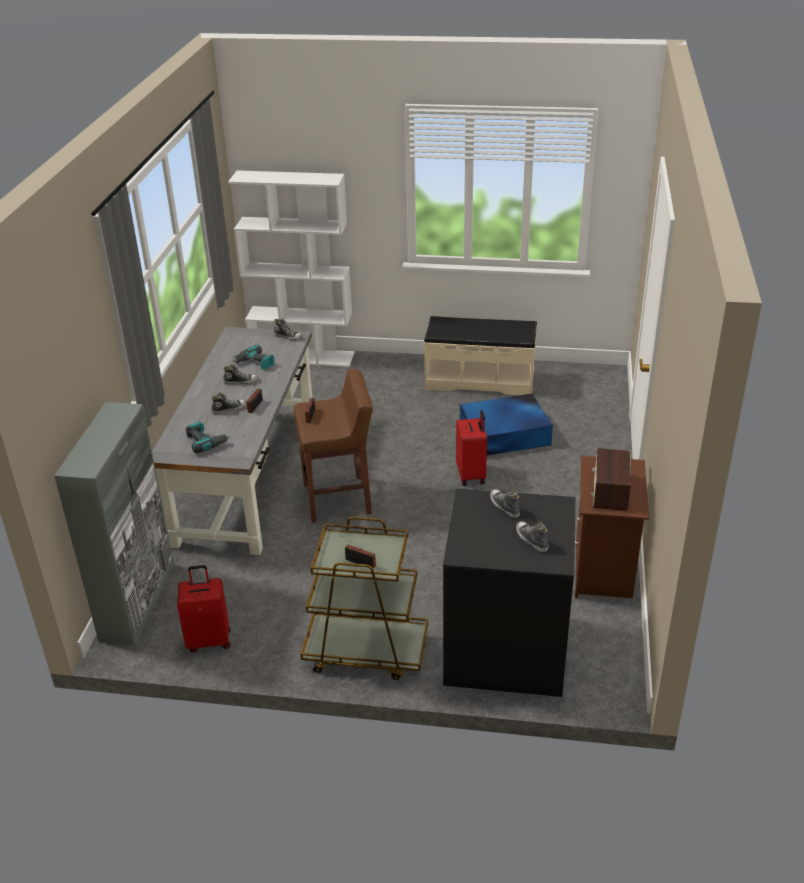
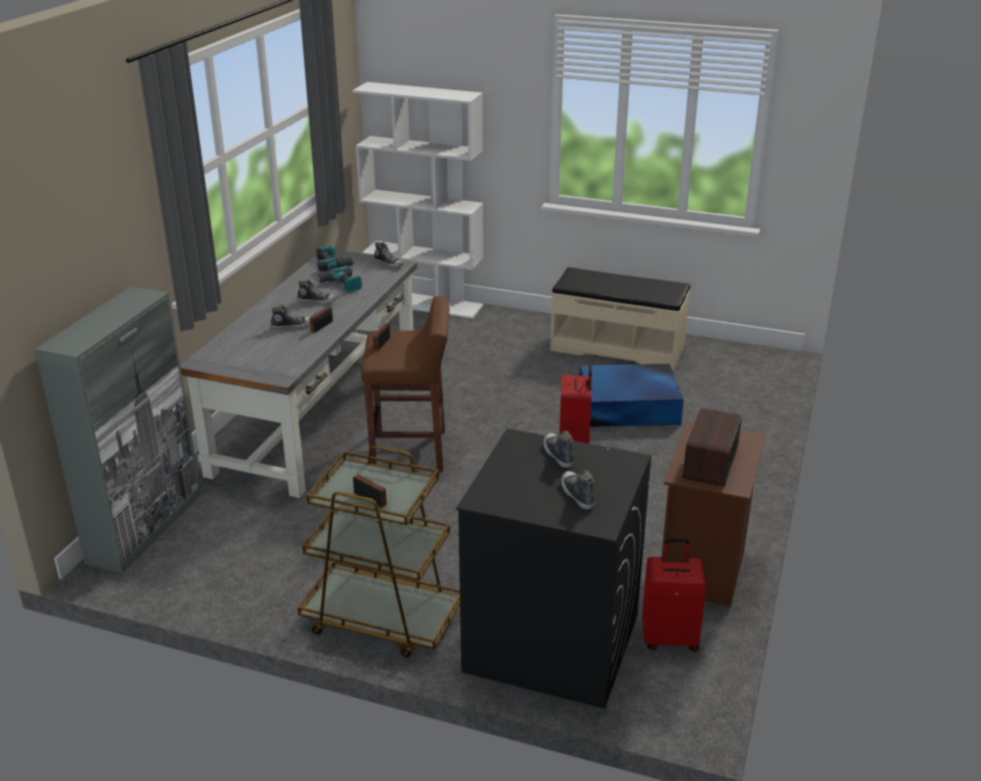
camera: 10 degrees right, 5 degrees down
red suitcase [177,565,230,652] -> red suitcase moved to [642,538,706,652]
power drill [186,422,230,454] -> power drill moved to [316,246,357,271]

